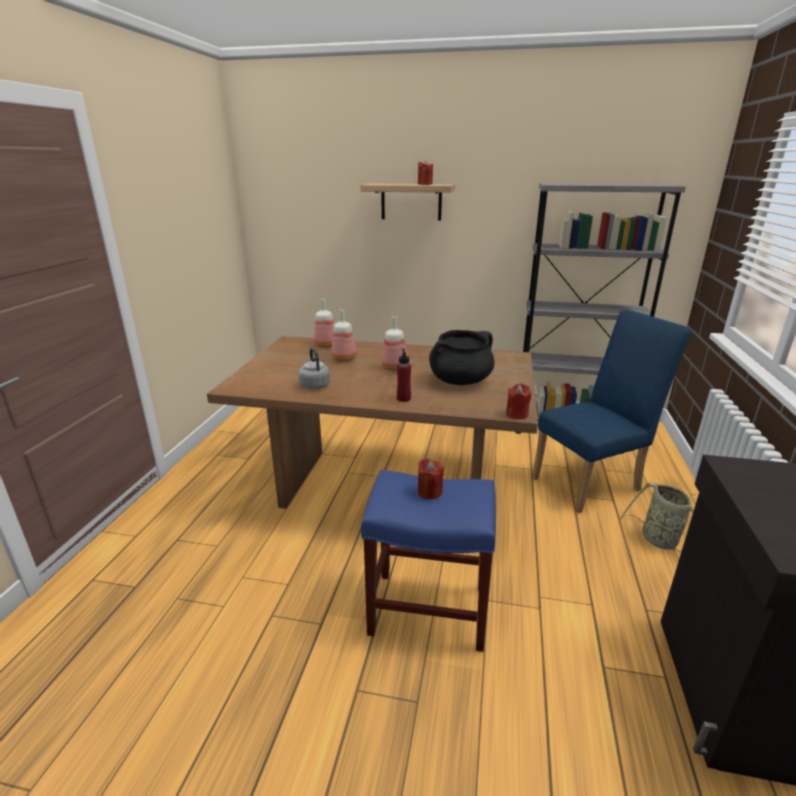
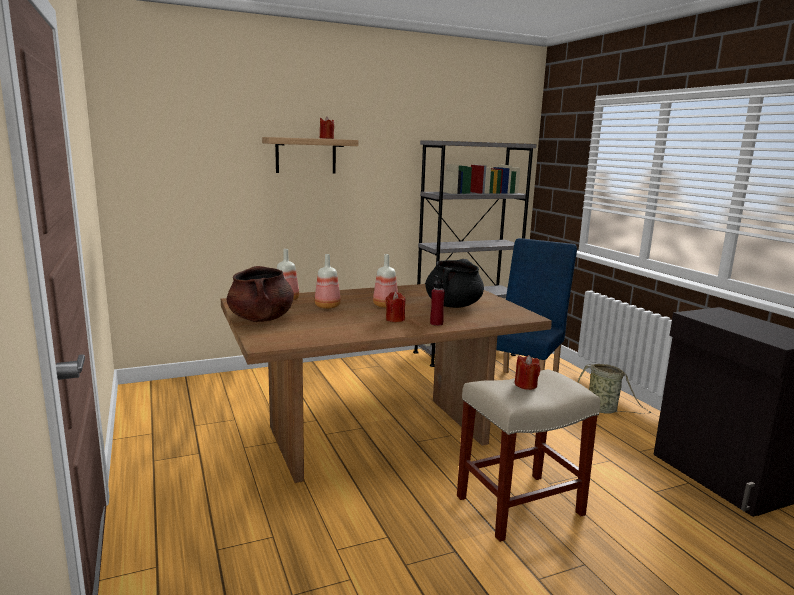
camera: 35 degrees left, 10 degrees down
grey kettle [298,348,330,389] -> none
blue stool [361,470,496,652] -> beige stool [457,369,600,542]
red candle [506,383,531,419] -> red candle moved to [386,292,405,322]
none -> brown cooking pot [227,266,294,322]

